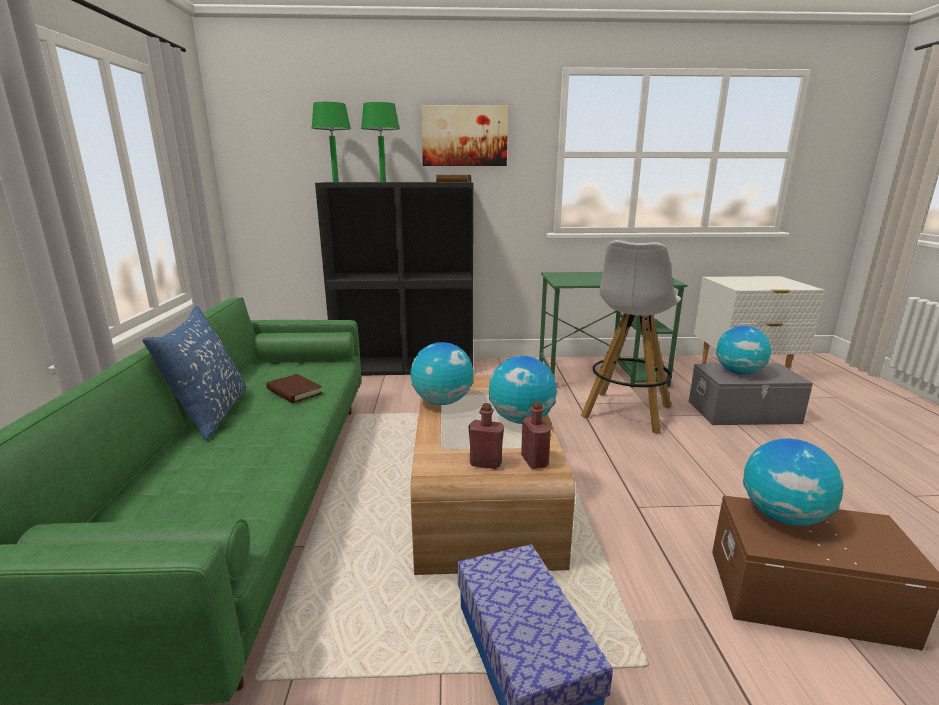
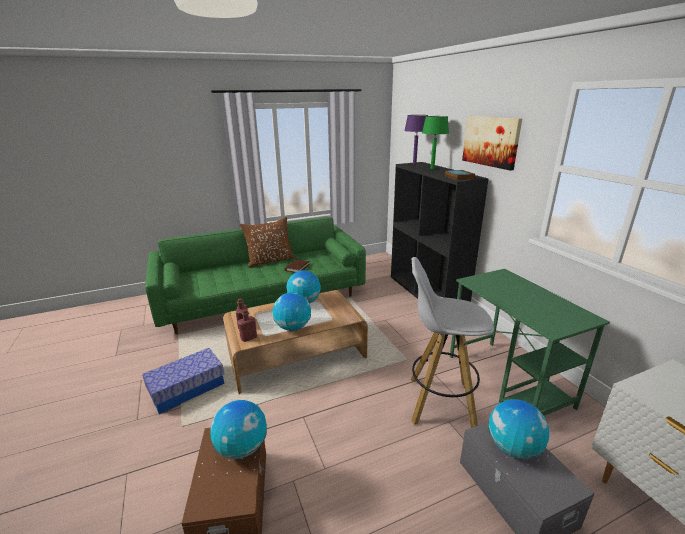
camera: 70 degrees right, 5 degrees up
blue pillow [143,305,246,439] -> brown pillow [240,217,295,268]
green table lamp [312,102,351,182] -> purple table lamp [404,115,428,164]

